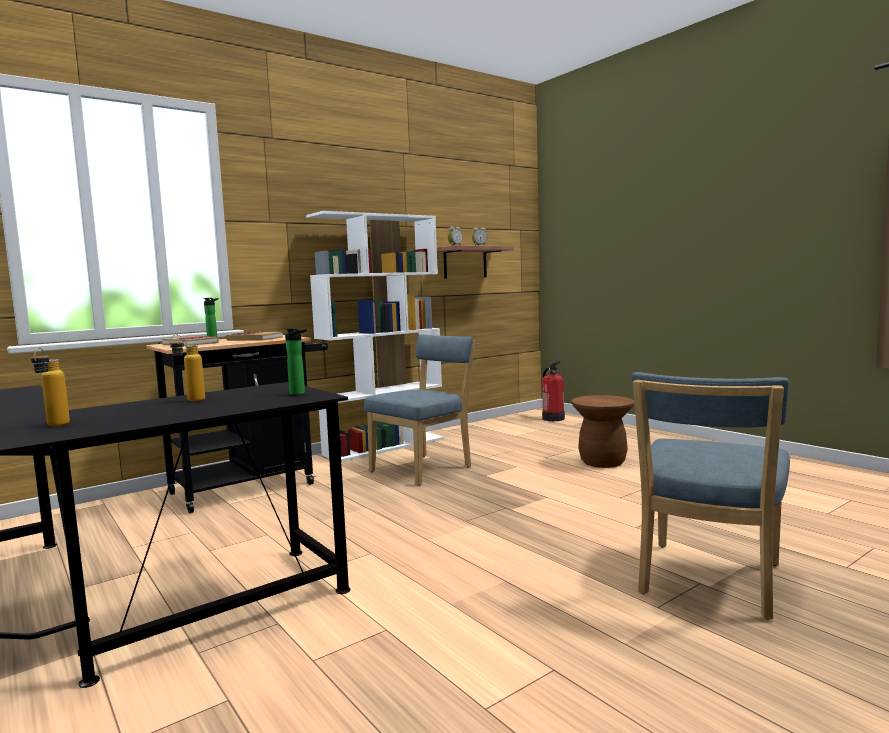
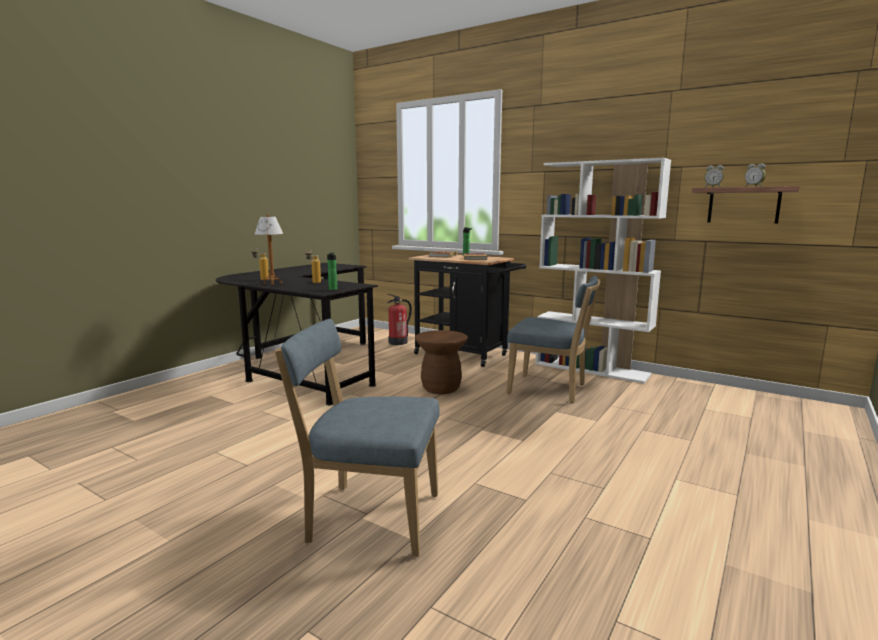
camera: 70 degrees right, 5 degrees up
fire extinguisher [542,362,565,421] -> fire extinguisher moved to [387,294,412,345]
brown stool [572,395,634,468] -> brown stool moved to [415,330,468,394]
none -> table lamp [255,214,283,285]

